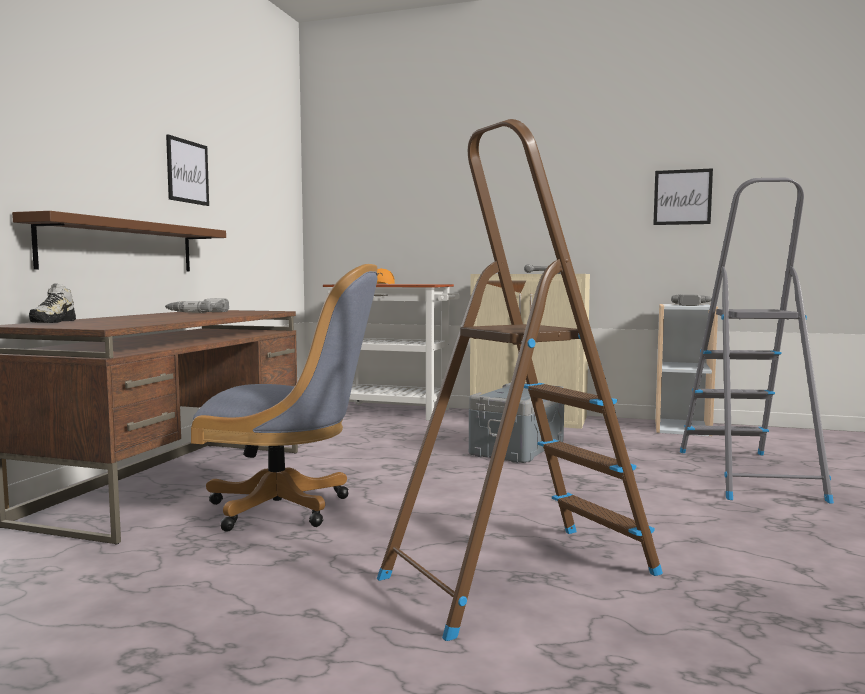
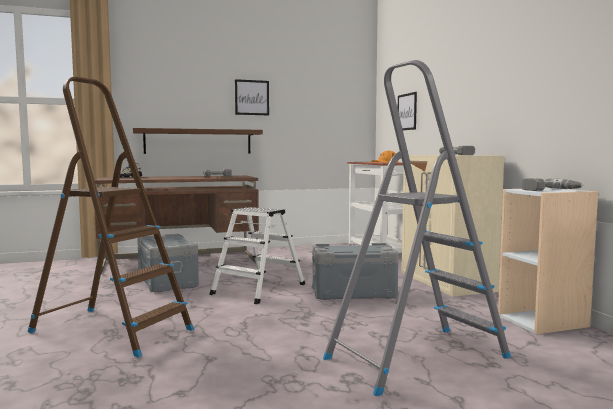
camera: 55 degrees right, 0 degrees up
blue office chair [191,264,378,532] -> grey storage box [137,234,199,292]
picture [653,168,713,225] -> picture moved to [398,92,417,130]
none -> white step ladder [209,207,305,304]

